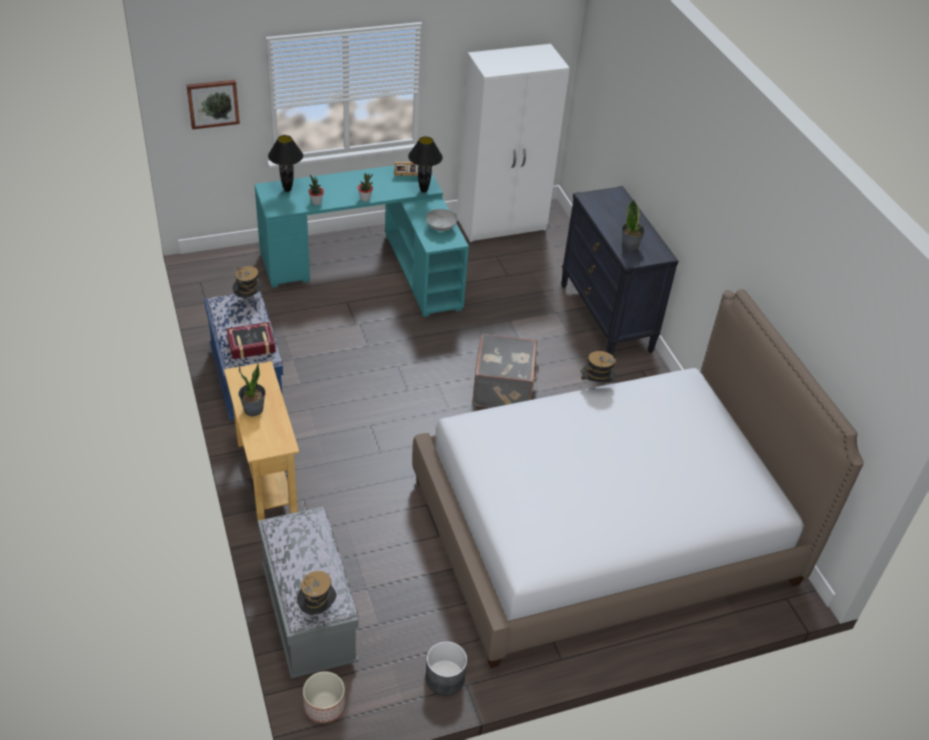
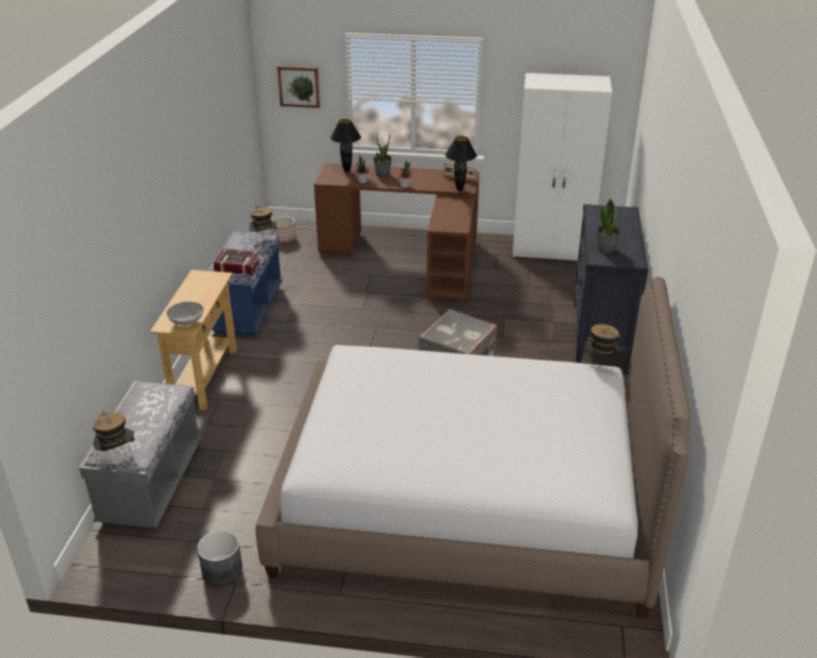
camera: 30 degrees right, 10 degrees down
potted plant [238,362,266,416] -> potted plant moved to [373,134,392,177]
turquoise desk [254,165,469,317] -> brown desk [314,163,479,302]
planter [303,671,345,723] -> planter moved to [270,216,296,243]
grey bowl [426,209,458,231] -> grey bowl moved to [167,302,204,326]
hat [580,351,616,388] -> hat moved to [583,324,621,358]

